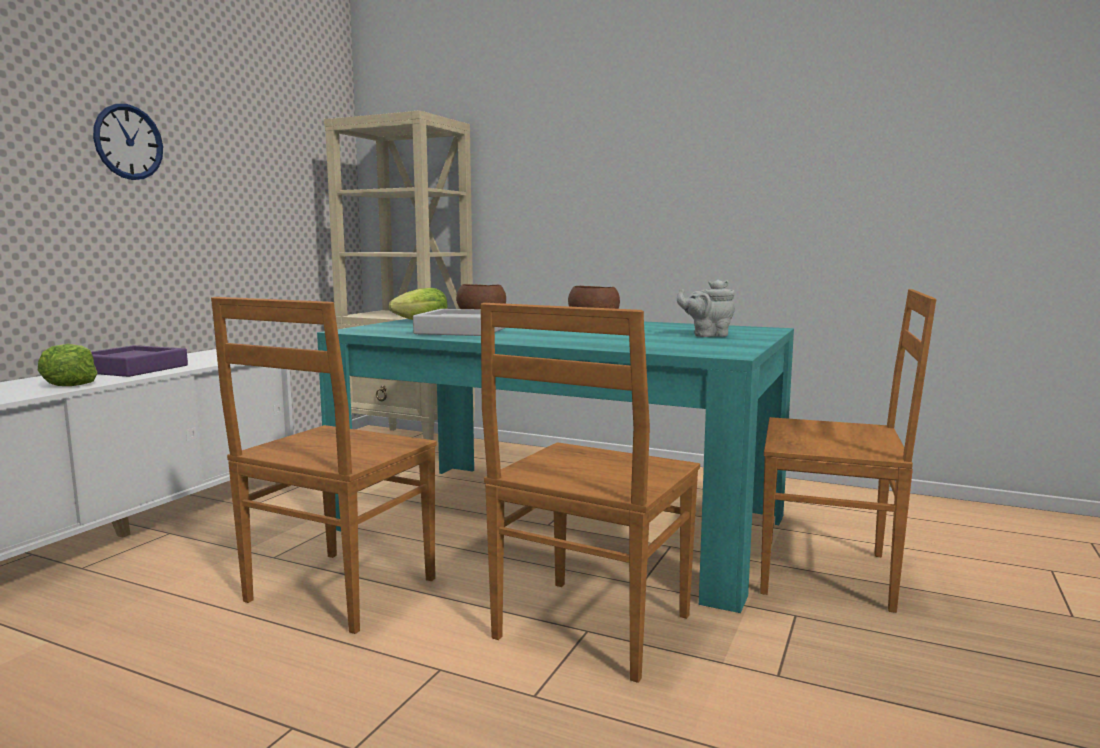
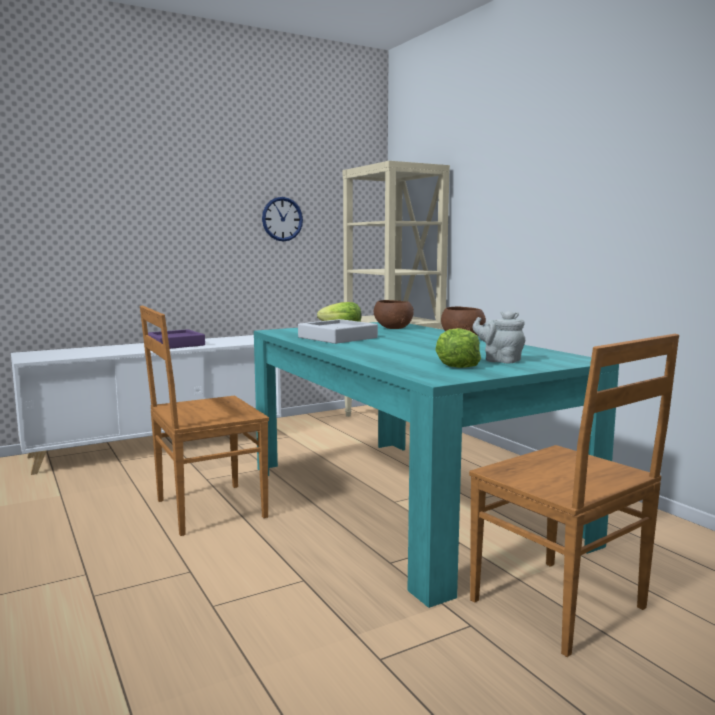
camera: 35 degrees right, 0 degrees up
lettuce [38,344,97,386] -> lettuce moved to [435,328,481,368]
wall clock [93,104,163,180] -> wall clock moved to [262,197,303,242]
brown chair [480,303,700,683] -> none

